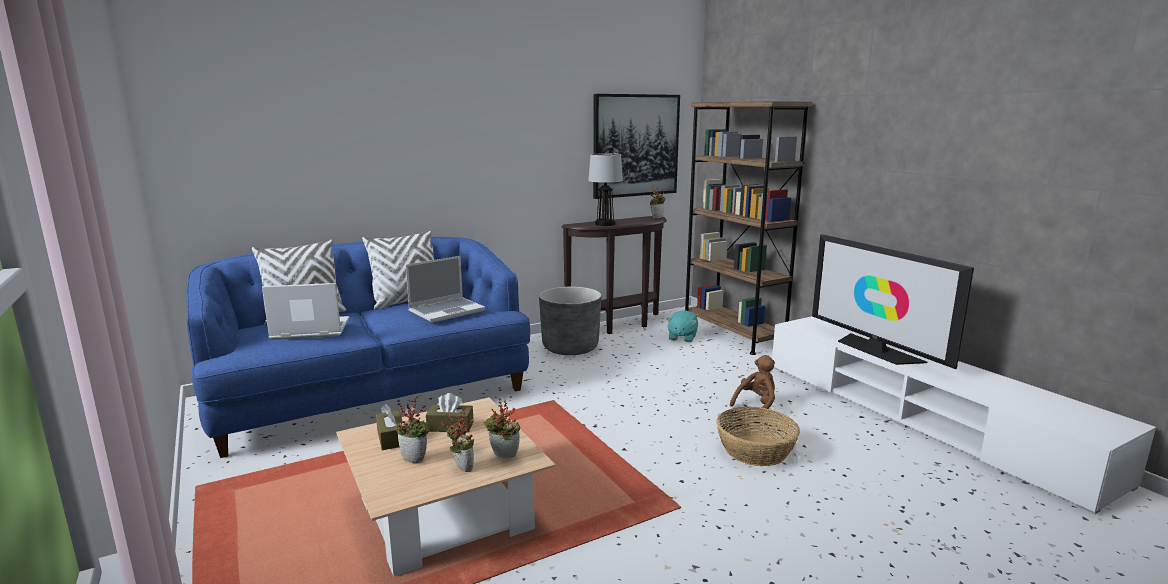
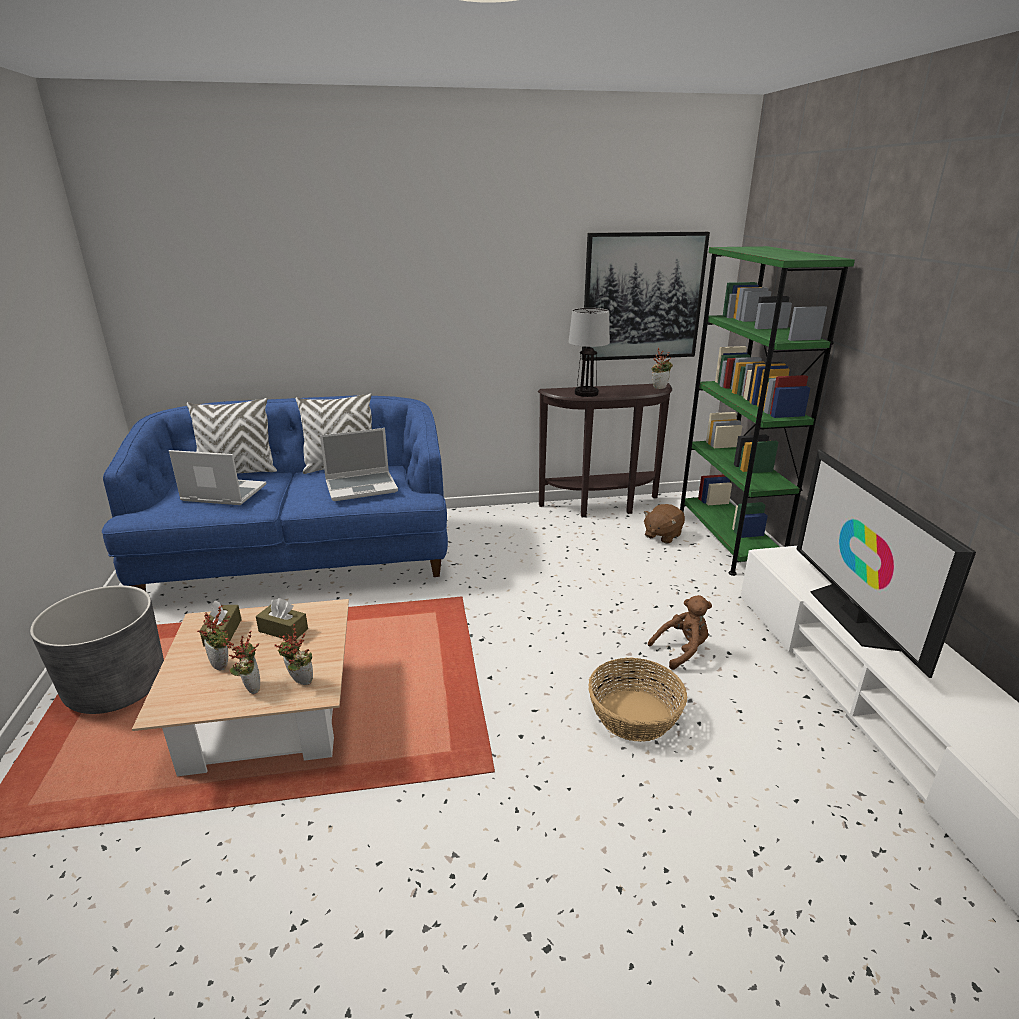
camera: 20 degrees right, 10 degrees up
grey planter [539,287,601,355] -> grey planter moved to [30,585,164,714]
turquoise plush toy [666,310,698,342] -> brown plush toy [643,504,685,544]
brown bookcase [685,101,813,355] -> green bookcase [680,246,855,576]

